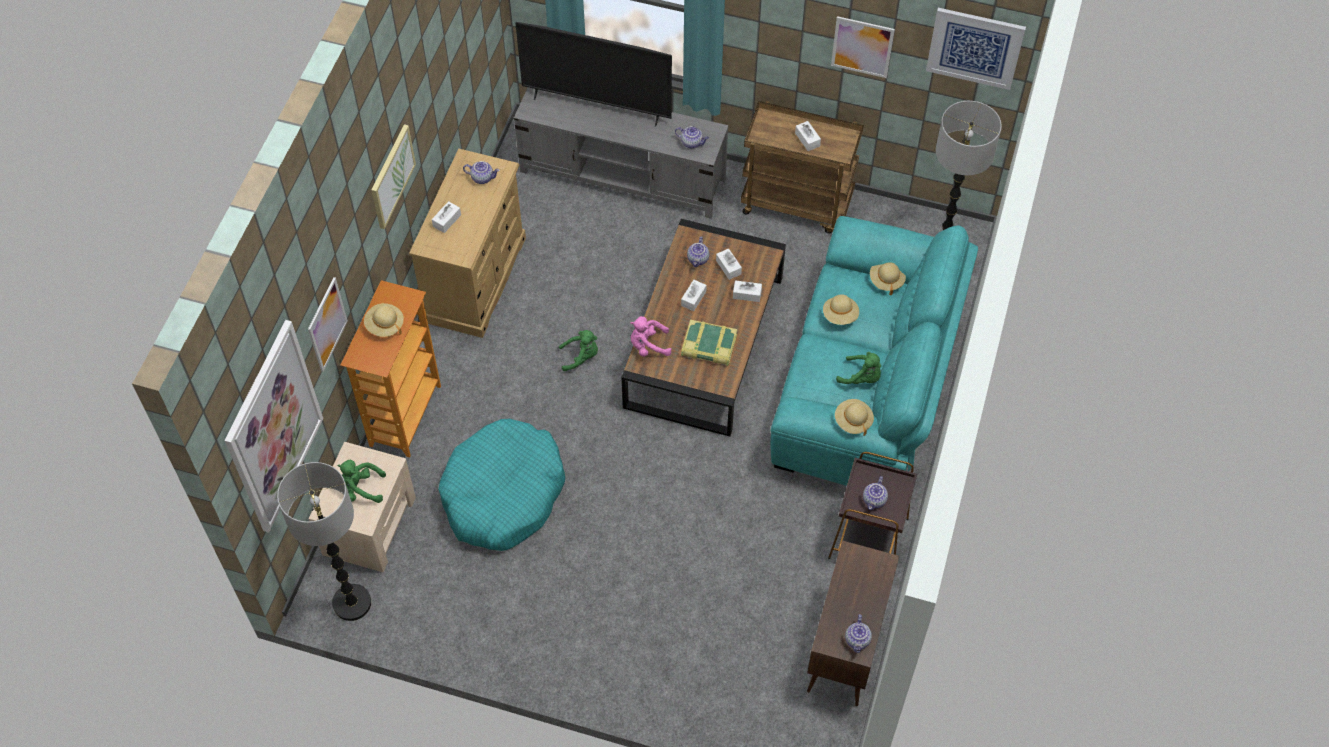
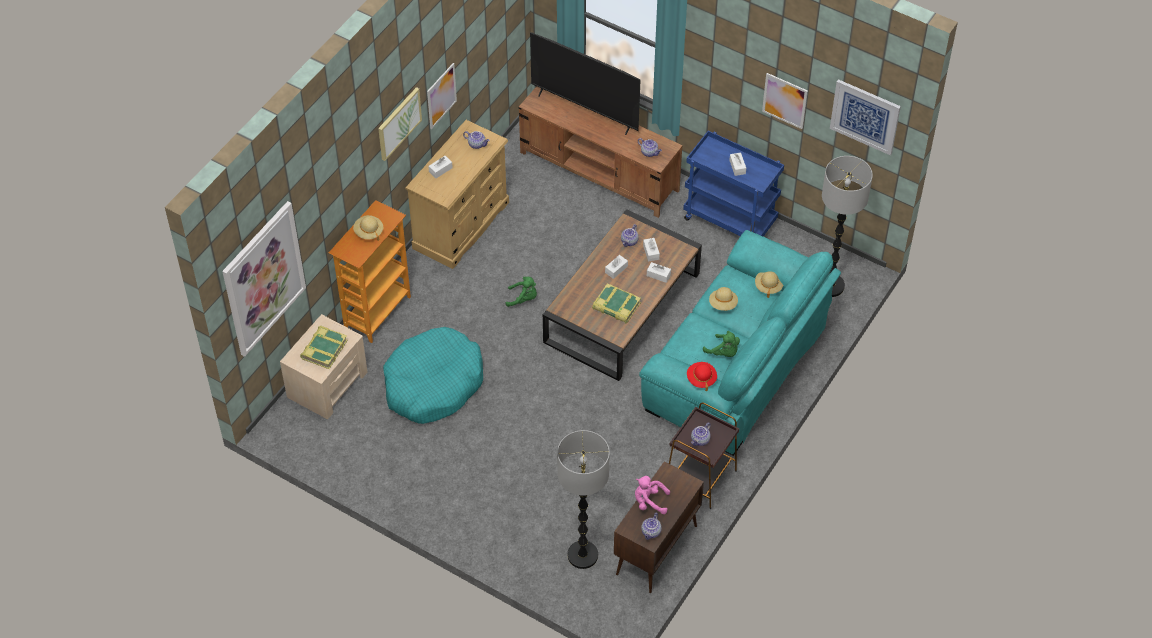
camera: 15 degrees right, 5 degrees down
floor lamp [277,462,371,621] -> floor lamp moved to [557,430,610,569]
picture [308,277,348,372] -> picture moved to [427,63,457,129]
green plush toy [337,460,386,503] -> book [300,326,348,369]
grey tv stand [514,87,728,219] -> brown tv stand [519,86,683,218]
pink plush toy [630,316,672,357] -> pink plush toy moved to [635,476,670,514]
brown cart [741,101,864,234] -> blue cart [683,131,784,237]
beige hat [835,399,874,436] -> red hat [687,362,717,391]

